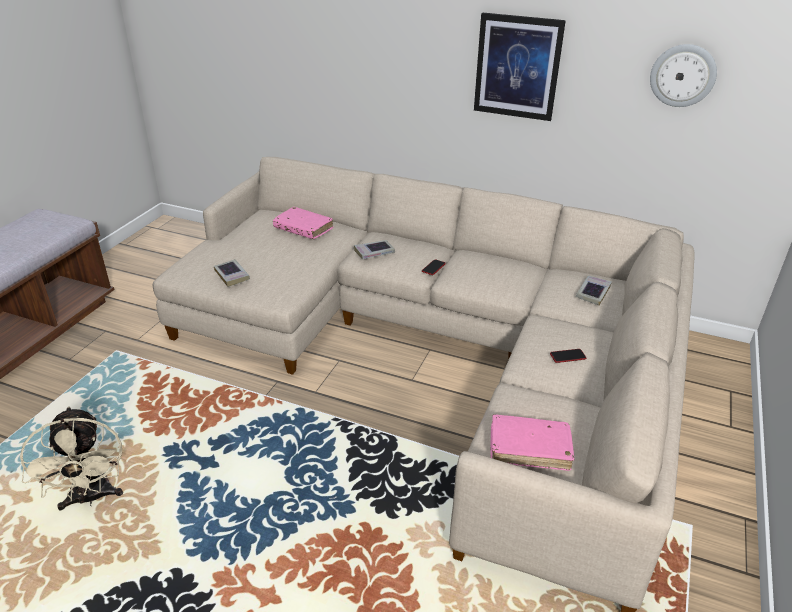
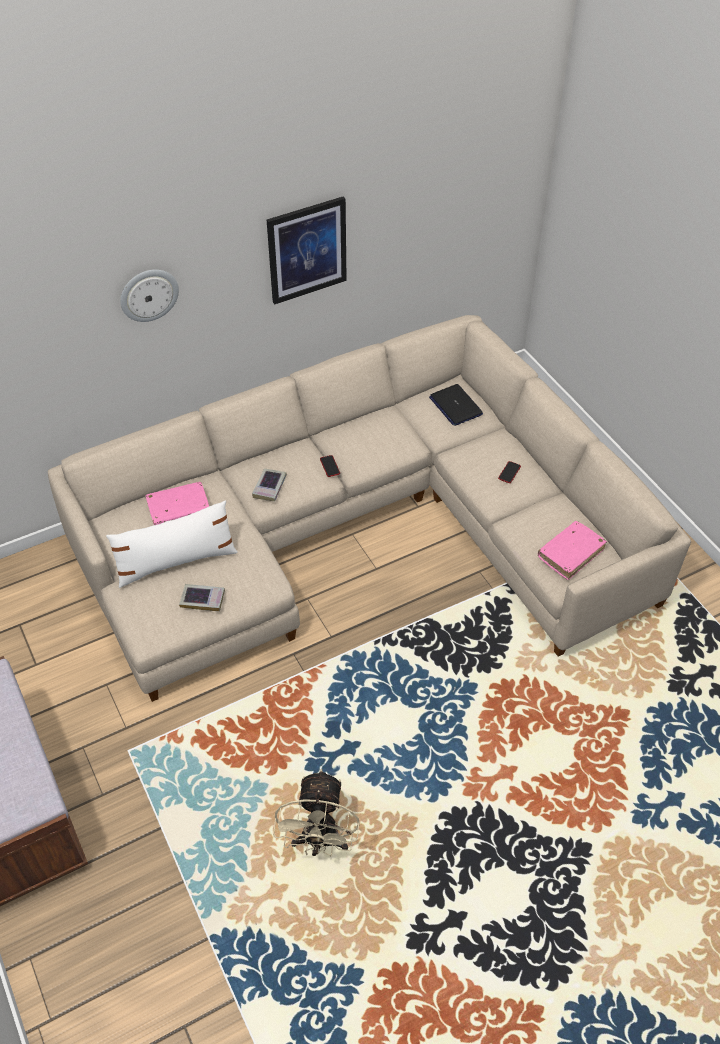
camera: 50 degrees left, 15 degrees up
beige fan [20,406,123,510] -> beige fan turned 75 degrees clockwise [273,769,360,856]
book [576,276,612,306] -> laptop [429,384,483,426]
wall clock [650,44,717,107] -> wall clock moved to [120,270,179,322]
none -> white pillow [106,500,238,588]

